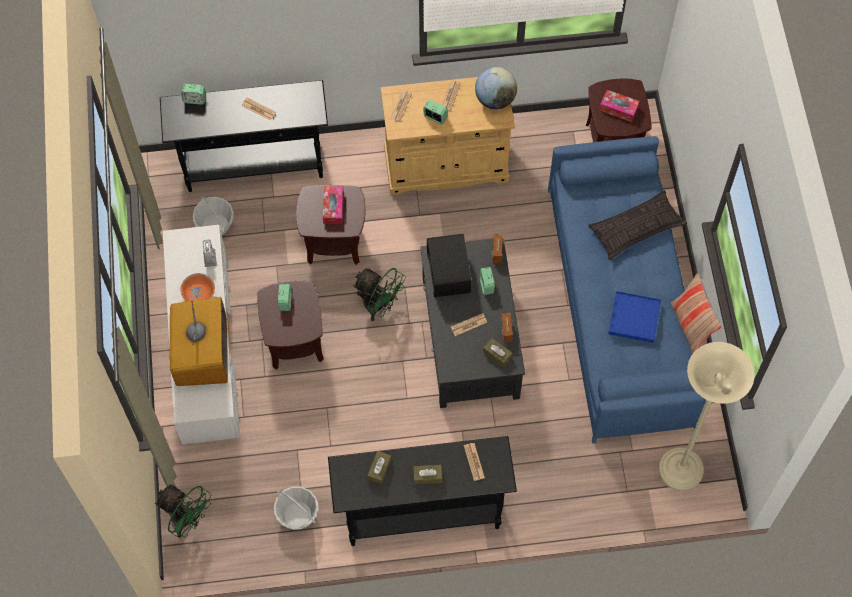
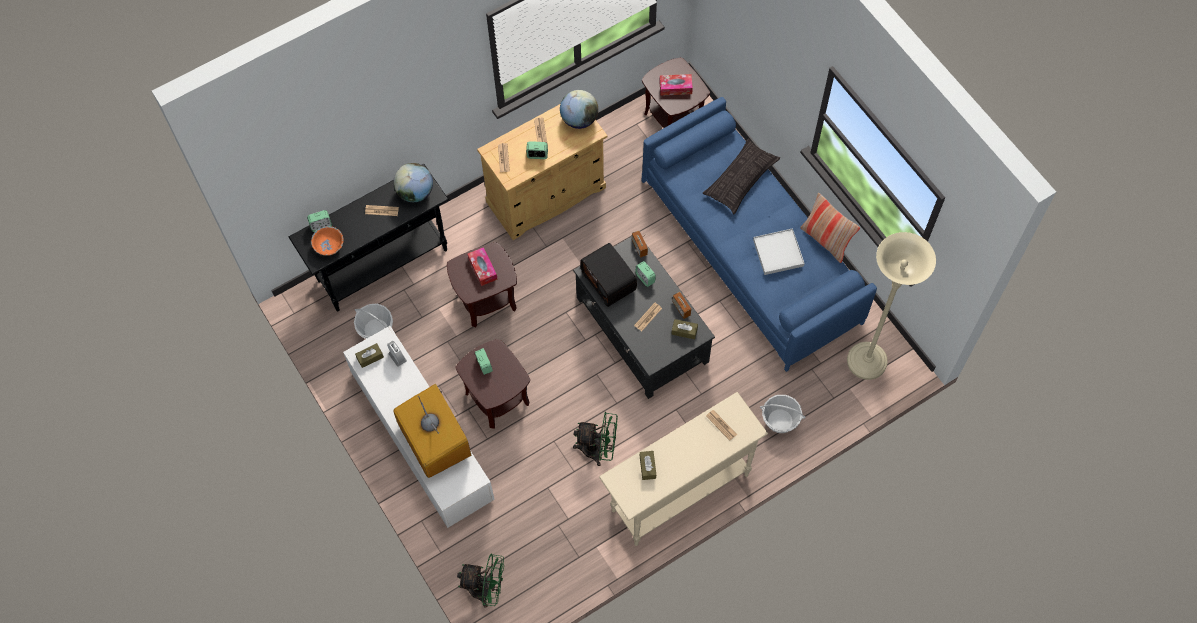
camera: 25 degrees left, 0 degrees up
orange bowl [181,273,215,302] -> orange bowl moved to [311,226,344,256]
basket [274,487,318,530] -> basket moved to [760,395,805,433]
black console table [328,436,517,546] -> beige console table [599,392,768,546]
green fan [353,268,406,321] -> green fan moved to [573,412,618,466]
brown tissue box [413,465,442,484] -> brown tissue box moved to [355,343,384,368]
blue tray [608,291,661,343] -> white tray [753,228,805,275]
none -> globe [393,163,433,202]

